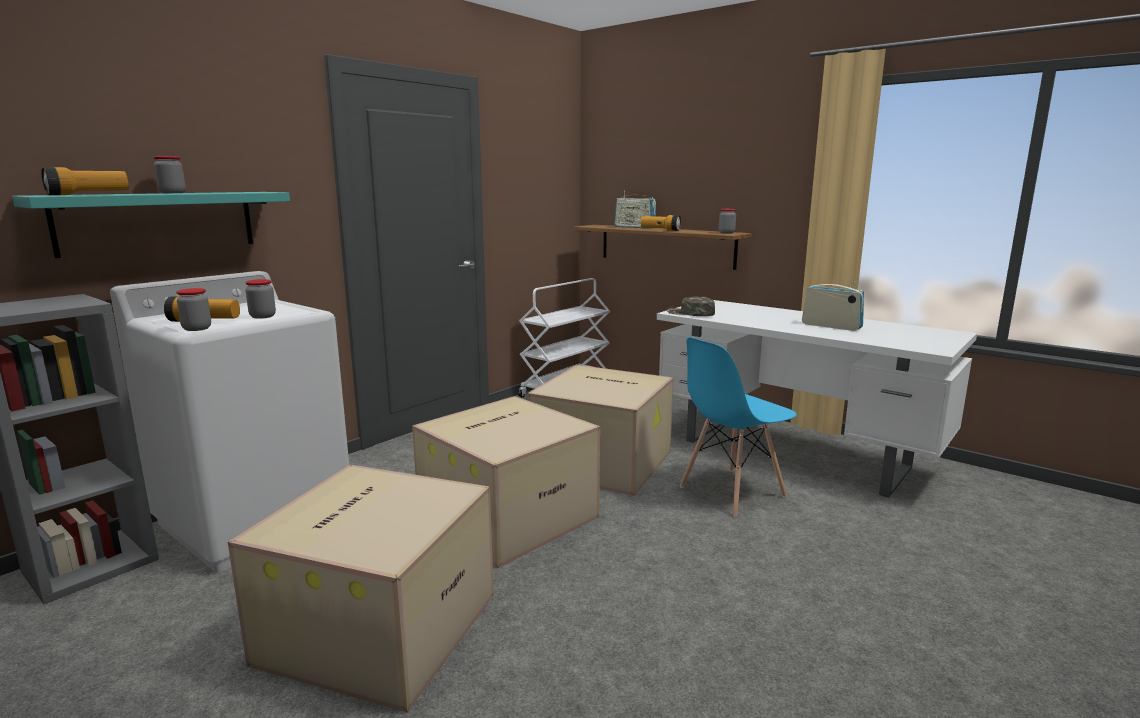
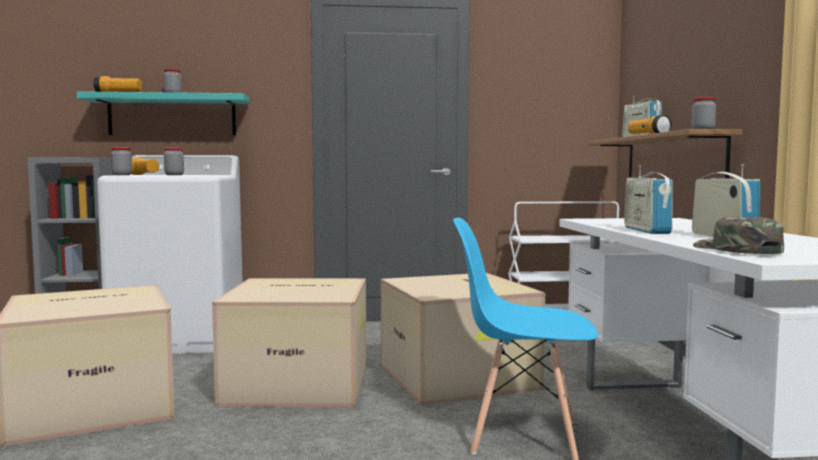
camera: 45 degrees right, 10 degrees down
green cap [667,296,715,316] -> green cap moved to [693,217,784,254]
none -> radio [624,165,673,234]

